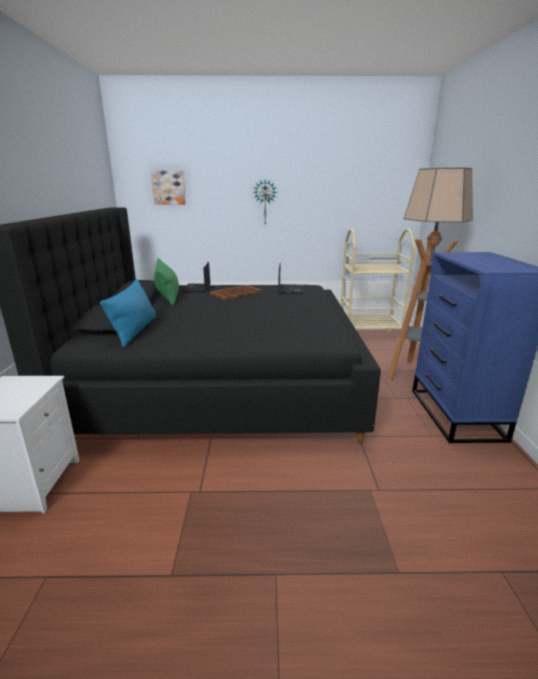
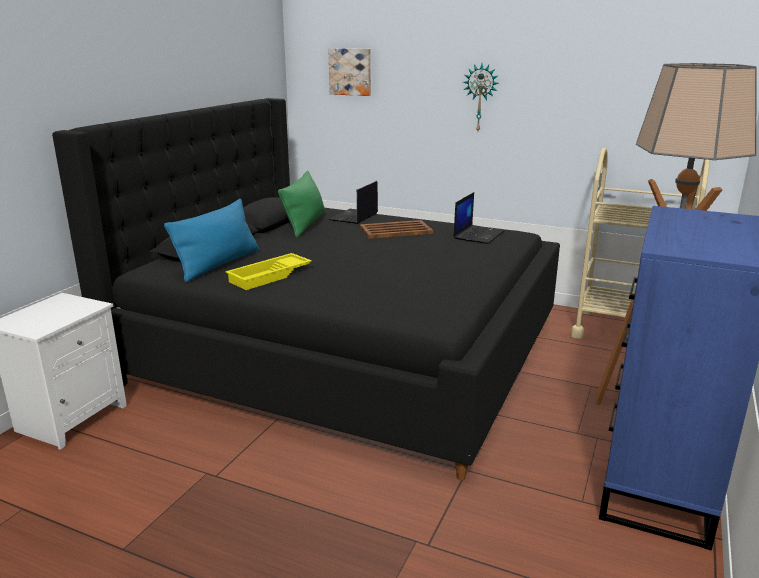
camera: 25 degrees right, 0 degrees up
none -> yellow tray [225,253,312,290]

